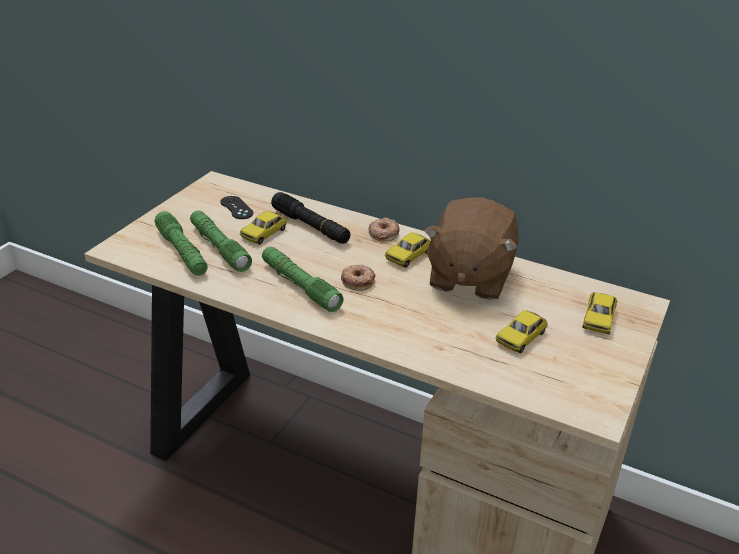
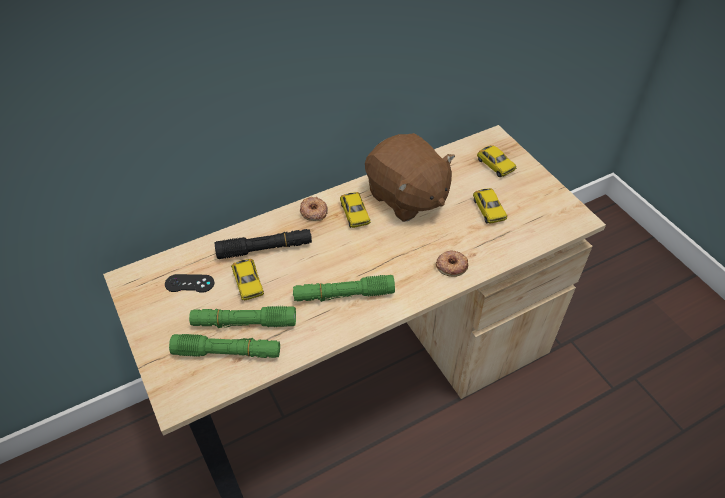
camera: 55 degrees left, 15 degrees up
donut [341,264,376,291] -> donut moved to [436,250,468,277]

